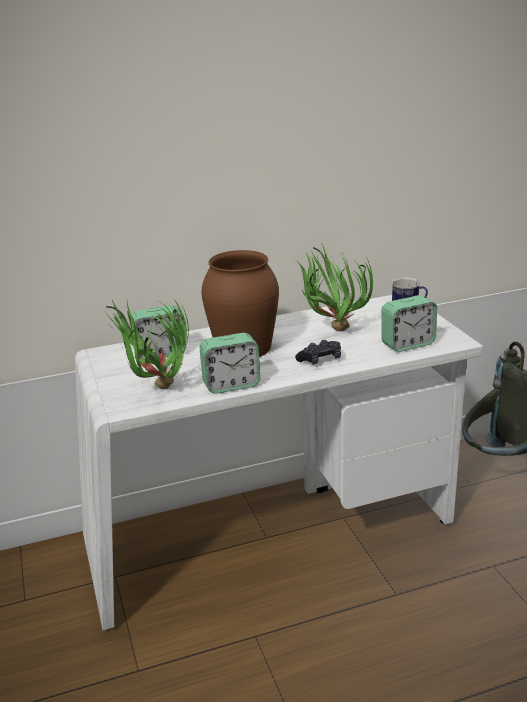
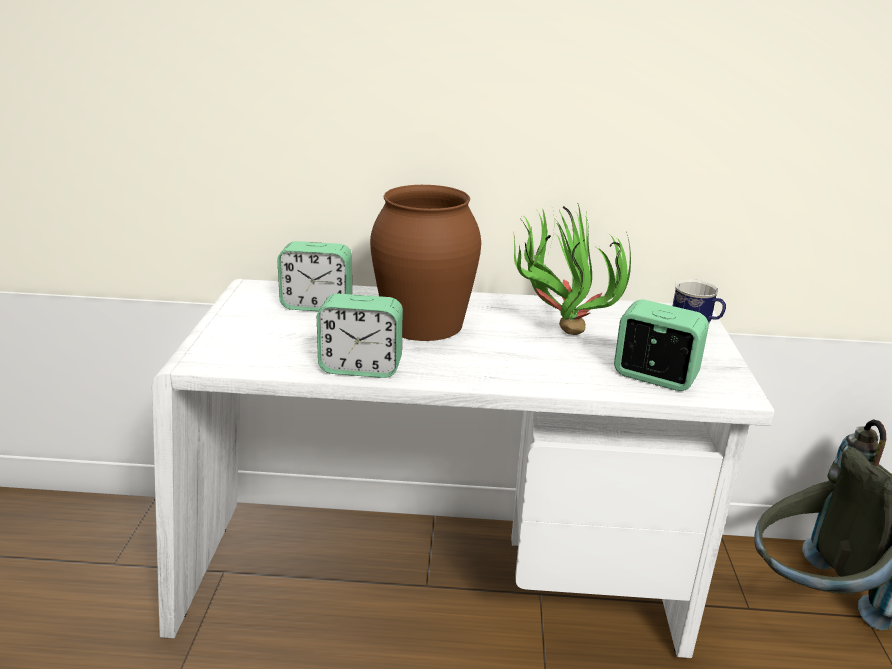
camera: 20 degrees right, 0 degrees up
potted plant [104,299,189,389] -> none
black game controller [295,340,341,365] -> none
alarm clock [381,295,437,352] -> alarm clock turned 150 degrees counterclockwise [614,300,709,391]

